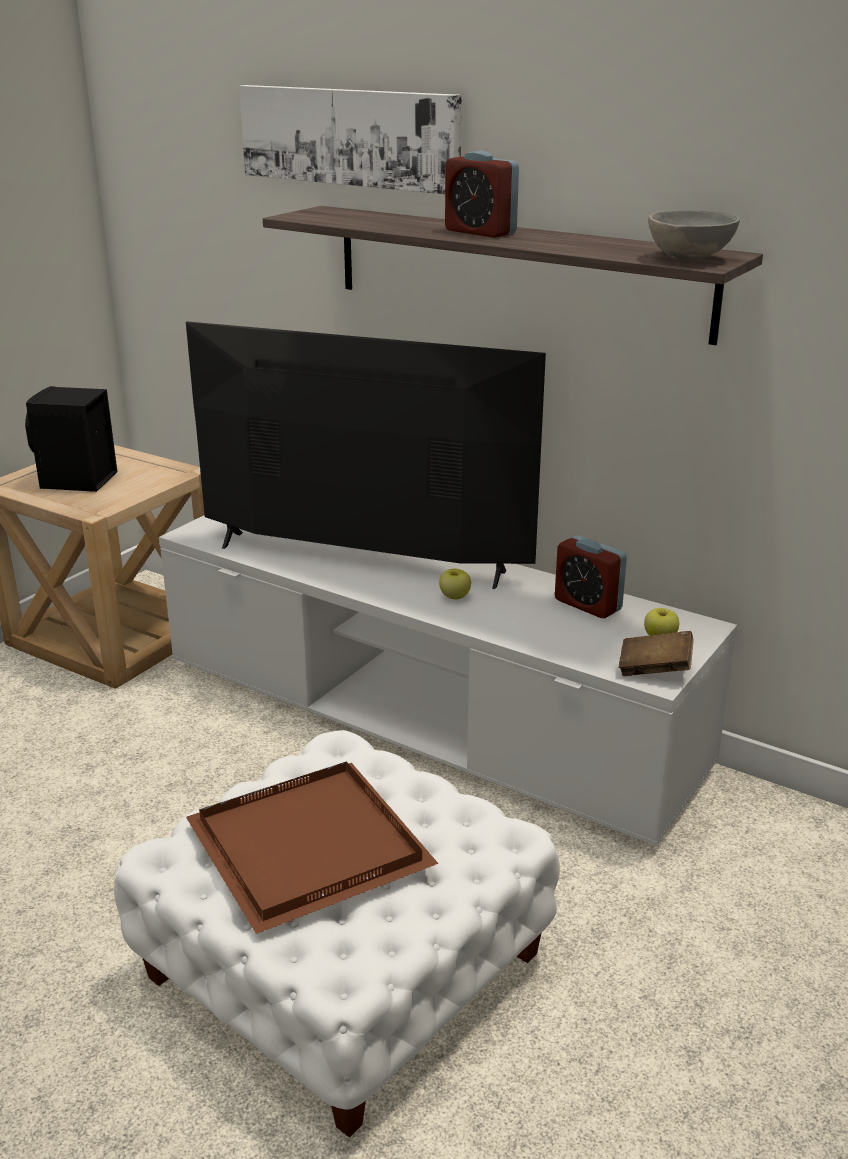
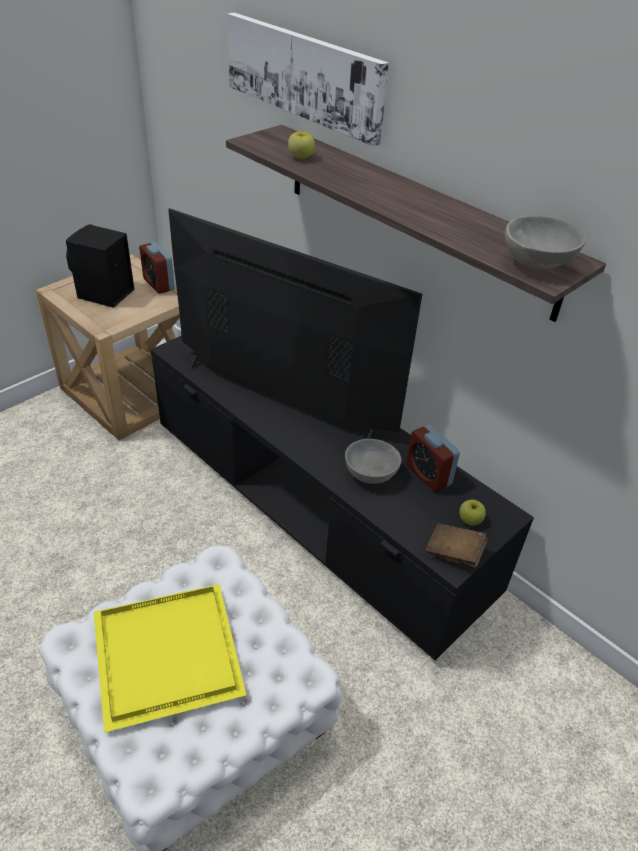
camera: 10 degrees right, 15 degrees up
white tv stand [159,515,737,846] -> black tv stand [150,335,534,660]
brown tray [186,761,439,934] -> yellow tray [94,584,246,733]
apple [439,569,471,600] -> apple moved to [288,131,315,159]
alarm clock [445,151,519,238] -> alarm clock moved to [139,242,175,294]
none -> grey bowl [345,439,401,484]

